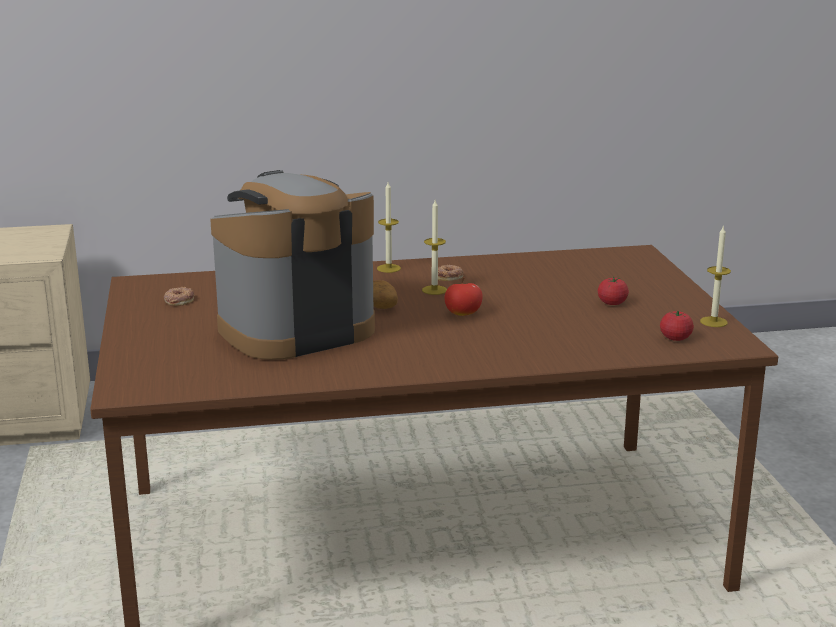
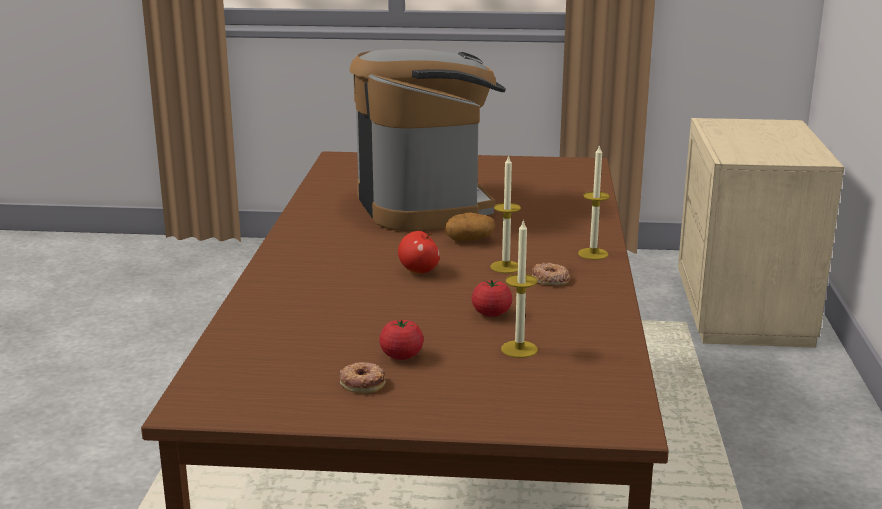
camera: 105 degrees right, 0 degrees up
donut [164,287,194,306] -> donut moved to [340,362,386,393]
tomato [660,311,694,341] -> tomato moved to [471,280,512,317]
candle [700,225,731,327] -> candle moved to [501,220,538,358]

